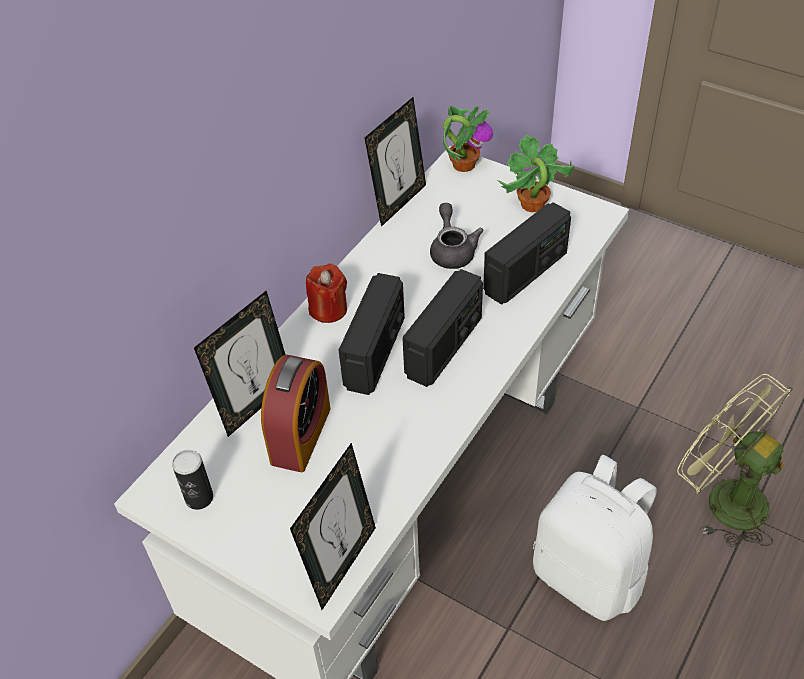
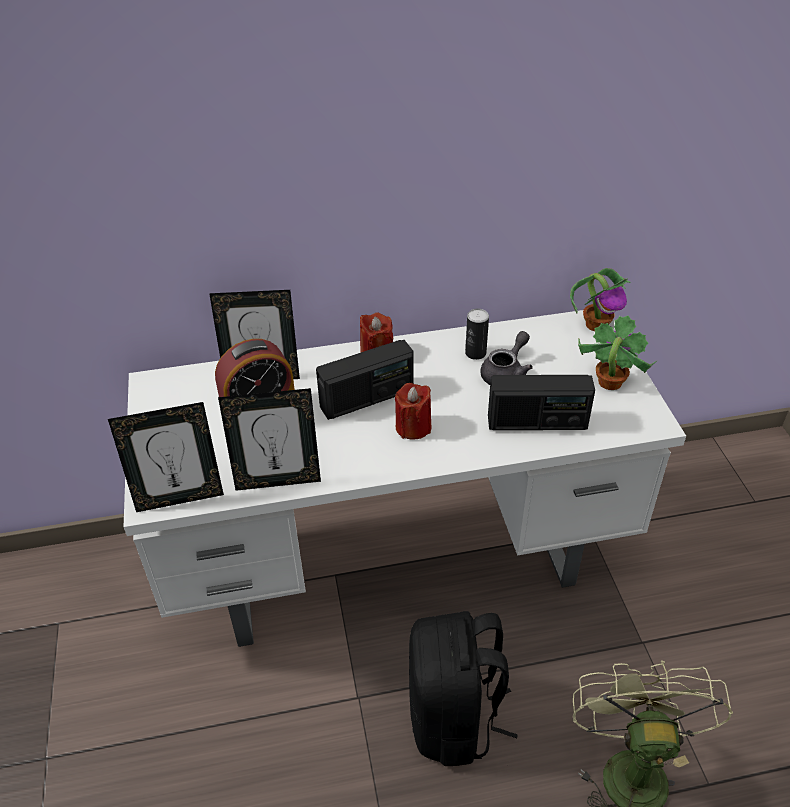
camera: 45 degrees right, 5 degrees down
can [172,450,213,510] -> can moved to [465,308,489,360]
picture frame [364,97,426,227] -> picture frame moved to [218,388,321,491]
radio [402,269,483,387] -> red candle [395,383,432,439]
white backpack [533,455,657,621] -> black backpack [409,611,518,766]

